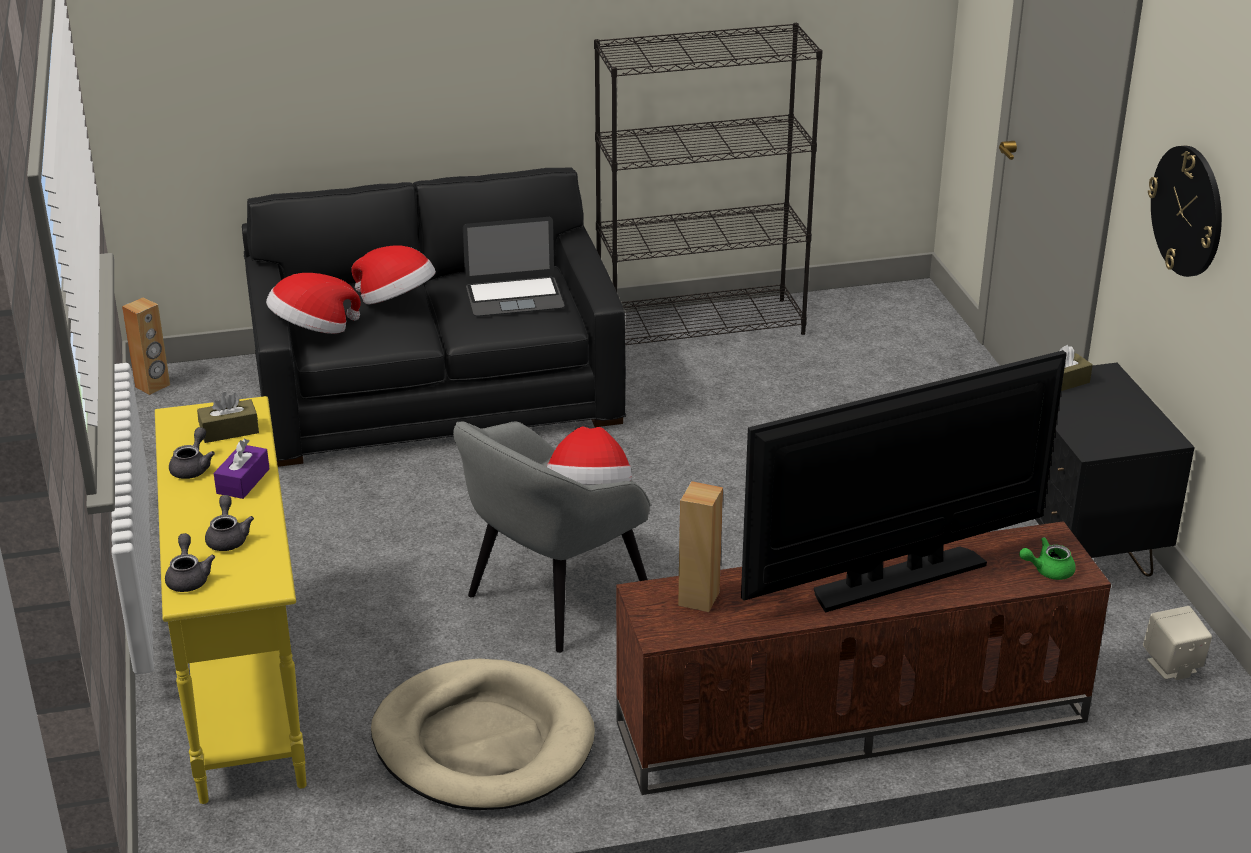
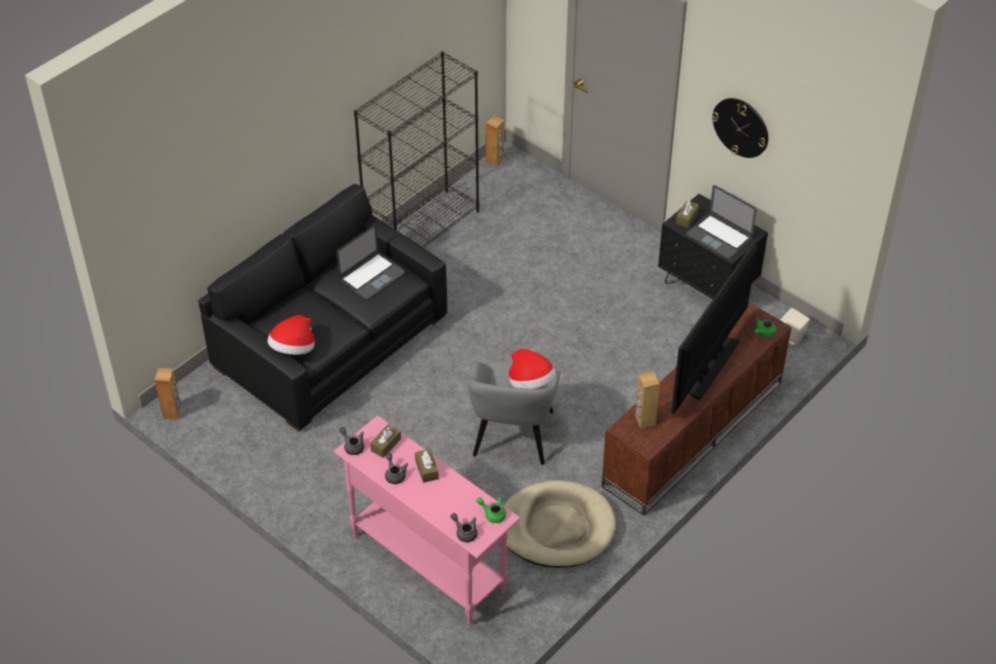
camera: 35 degrees left, 15 degrees up
yellow console table [155,396,307,804] -> pink console table [334,415,521,625]
grey teapot [205,495,254,551] -> grey teapot moved to [339,427,364,455]
purple tissue box [214,438,270,499] -> brown tissue box [415,449,439,483]
hat [352,246,436,304] -> none
none -> green teapot [476,497,506,523]
none -> brown speaker [485,116,504,167]
none -> laptop [686,185,757,258]

